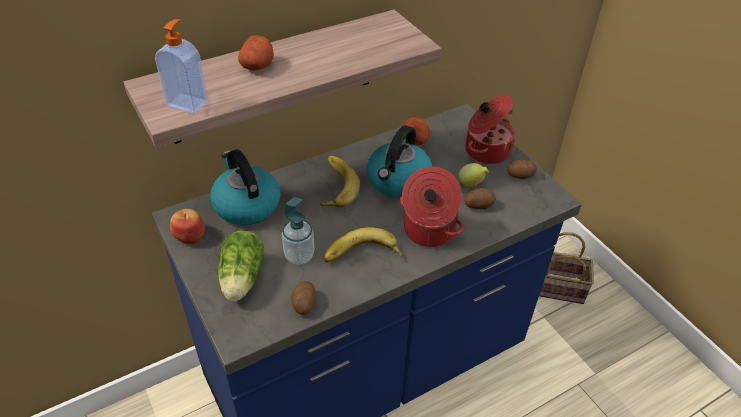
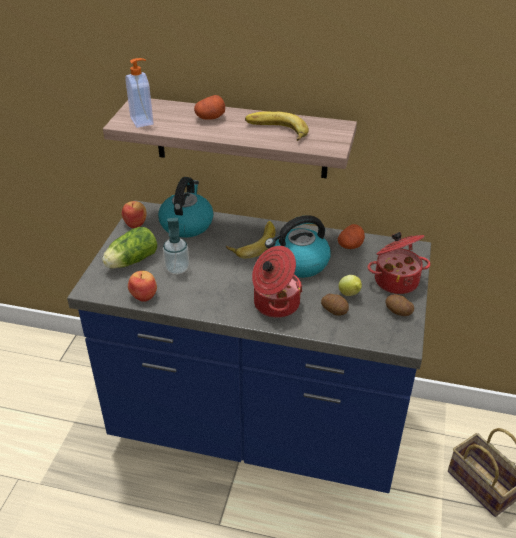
camera: 45 degrees right, 5 degrees down
potato [291,281,316,315] -> apple [128,271,157,302]
banana [324,227,402,262] -> banana moved to [245,111,309,141]

